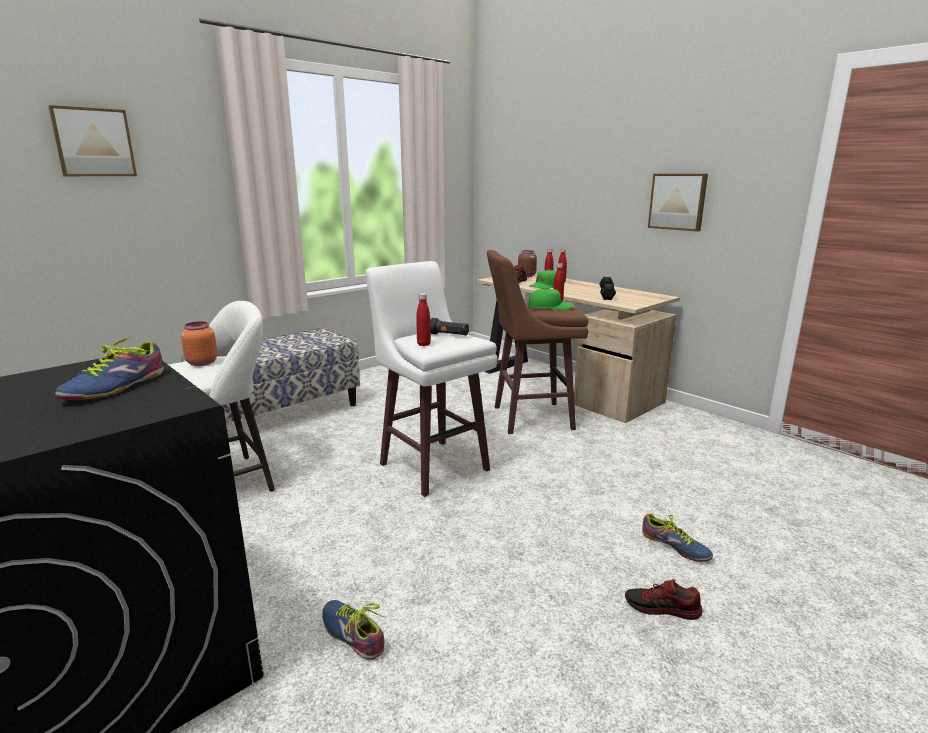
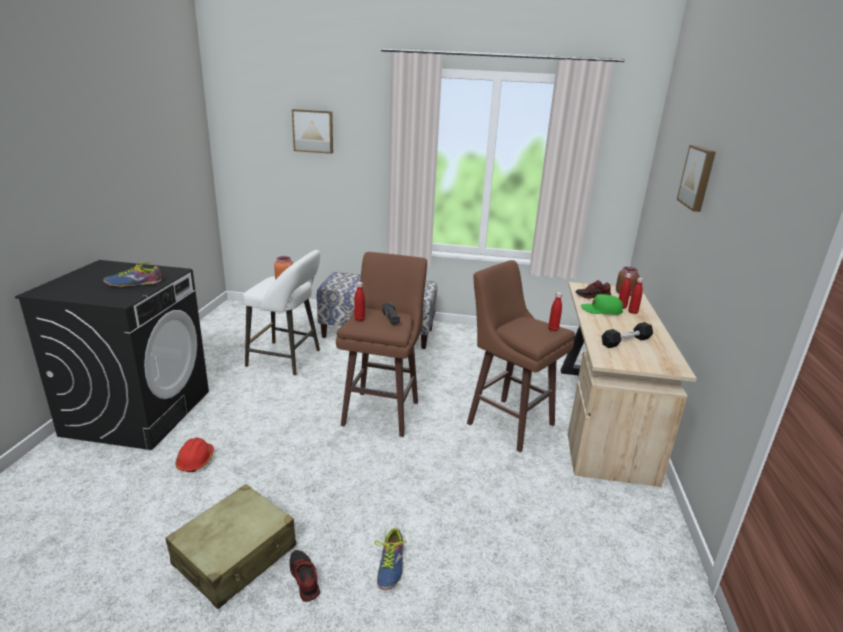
camera: 50 degrees right, 5 degrees up
shoe [322,600,384,660] -> red hard hat [175,438,214,472]
white stool [366,261,497,497] -> brown stool [336,252,427,437]
green cap [528,288,573,310] -> none
picture [648,174,708,231] -> picture moved to [677,145,716,212]
none -> beige suitcase [165,484,296,609]

